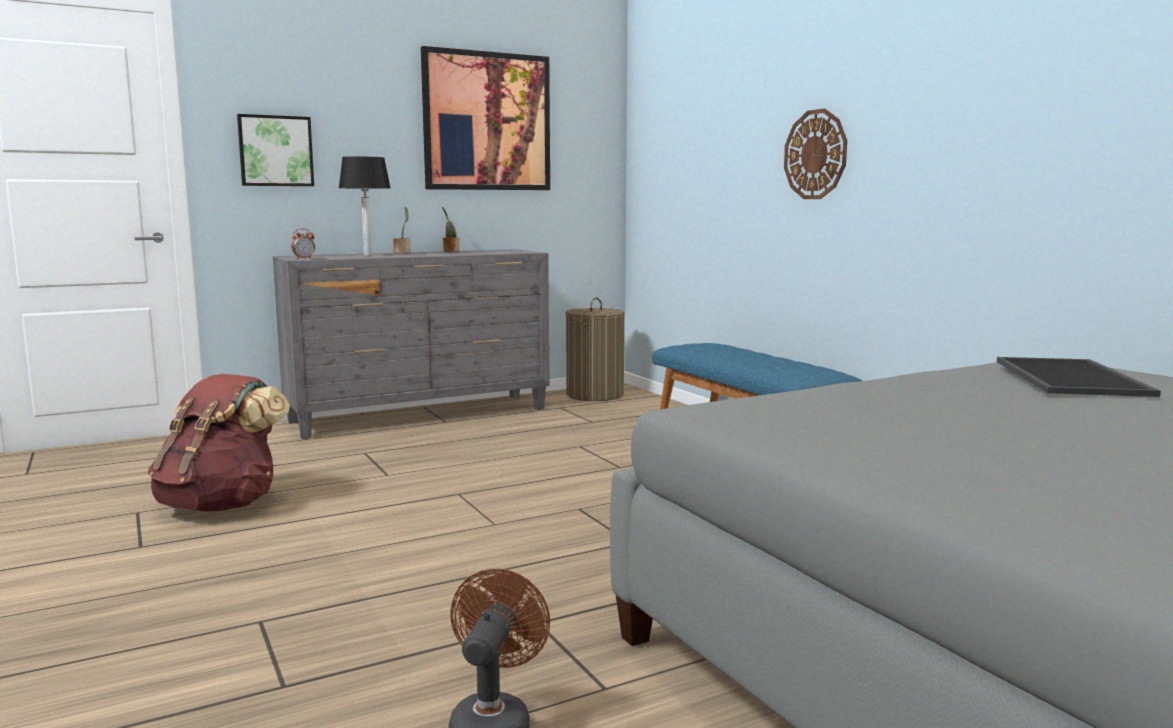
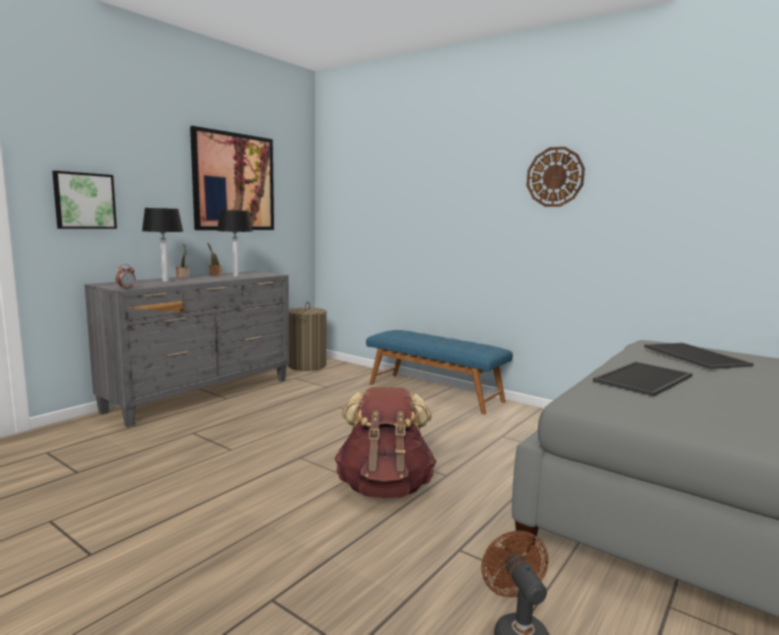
camera: 25 degrees left, 0 degrees up
brown backpack [147,374,290,512] -> brown backpack moved to [335,387,436,498]
wall clock [784,109,847,199] -> wall clock moved to [526,147,585,207]
none -> table lamp [217,210,253,277]
none -> tray [593,362,693,397]

